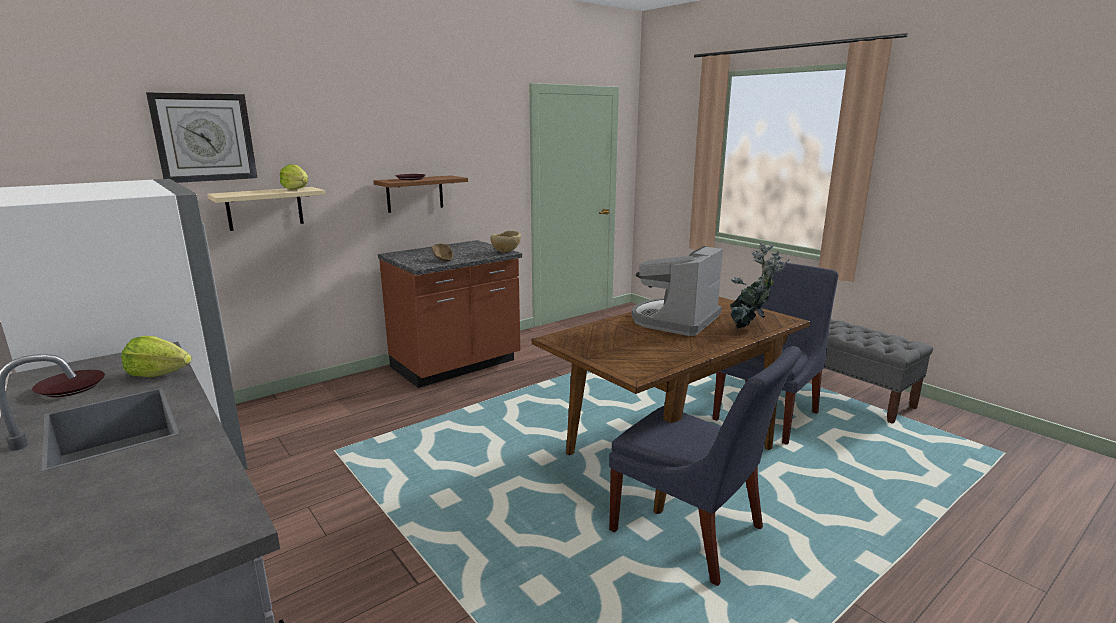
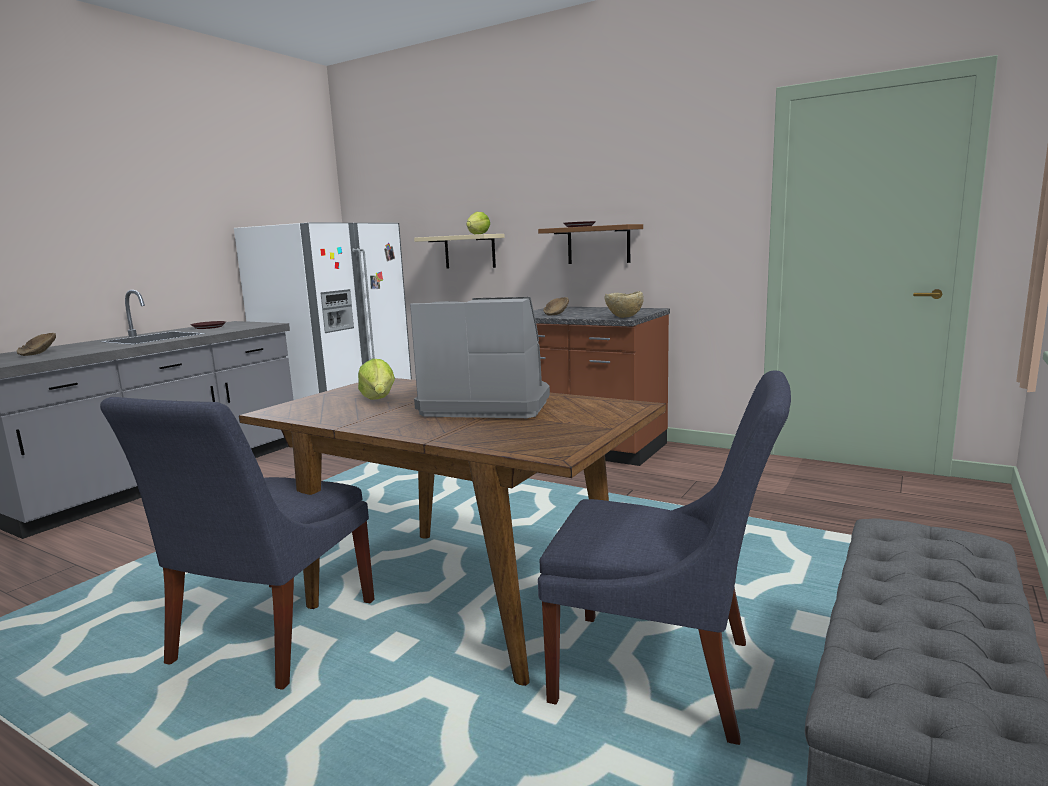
camera: 70 degrees right, 5 degrees down
lettuce [121,336,192,377] -> lettuce moved to [358,359,395,400]
wall clock [146,92,257,183] -> none
potted plant [730,242,789,329] -> none
none -> brown bowl [17,333,56,356]

